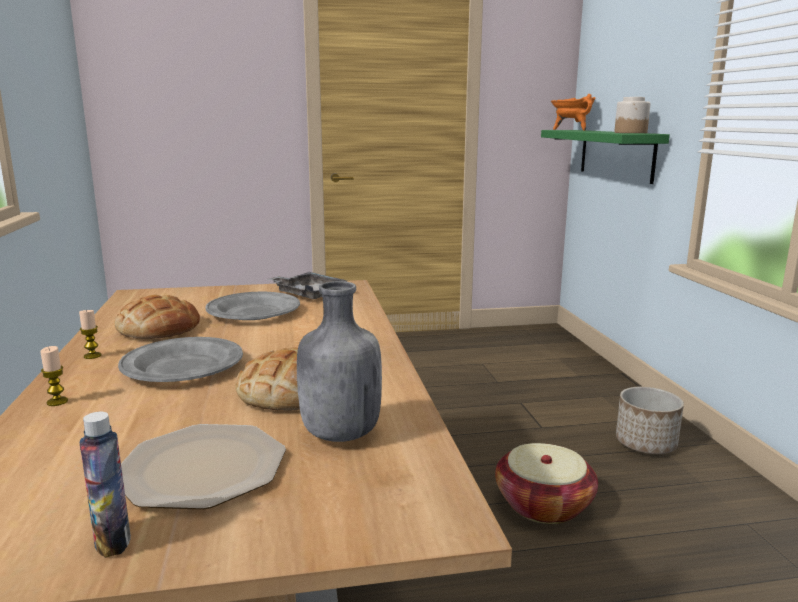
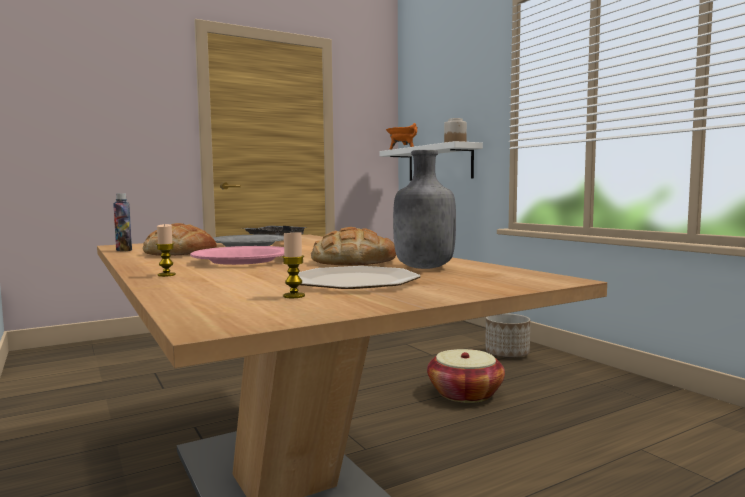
camera: 20 degrees left, 10 degrees down
candle [79,310,101,359] -> candle moved to [282,231,305,298]
bottle [80,412,131,558] -> bottle moved to [113,193,132,251]
grey plate [118,337,243,382] -> pink plate [190,246,284,265]
green shelf [541,130,670,184] -> white shelf [379,141,483,181]

